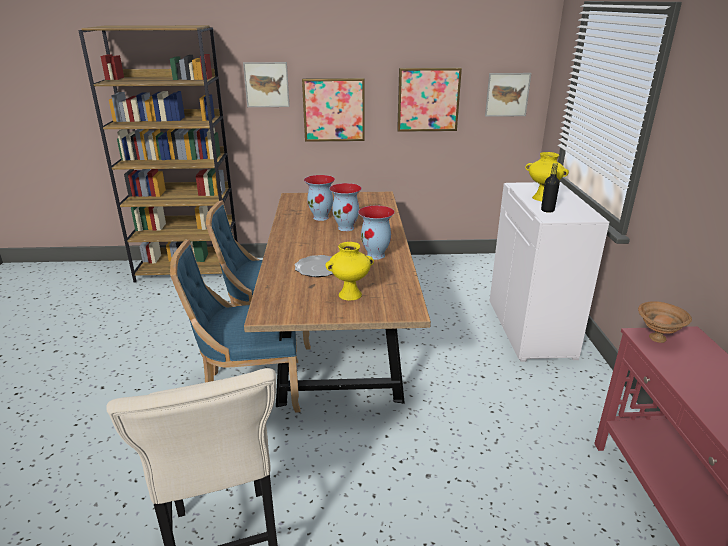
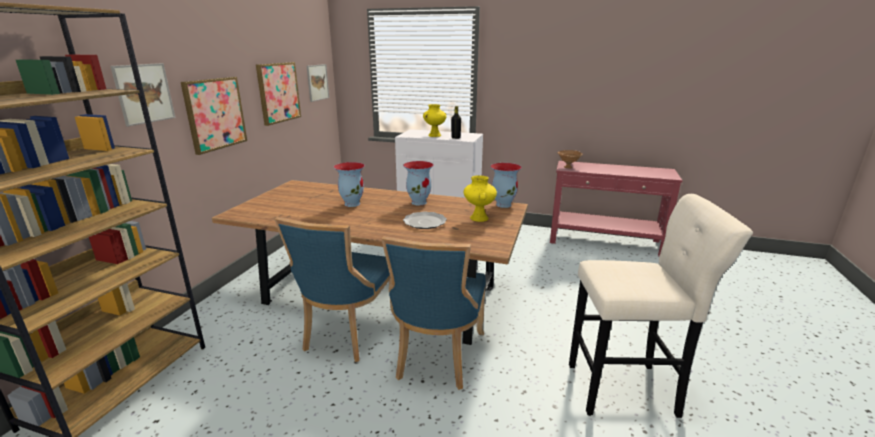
camera: 70 degrees left, 5 degrees down
vase [304,175,335,221] -> vase moved to [491,163,522,208]

